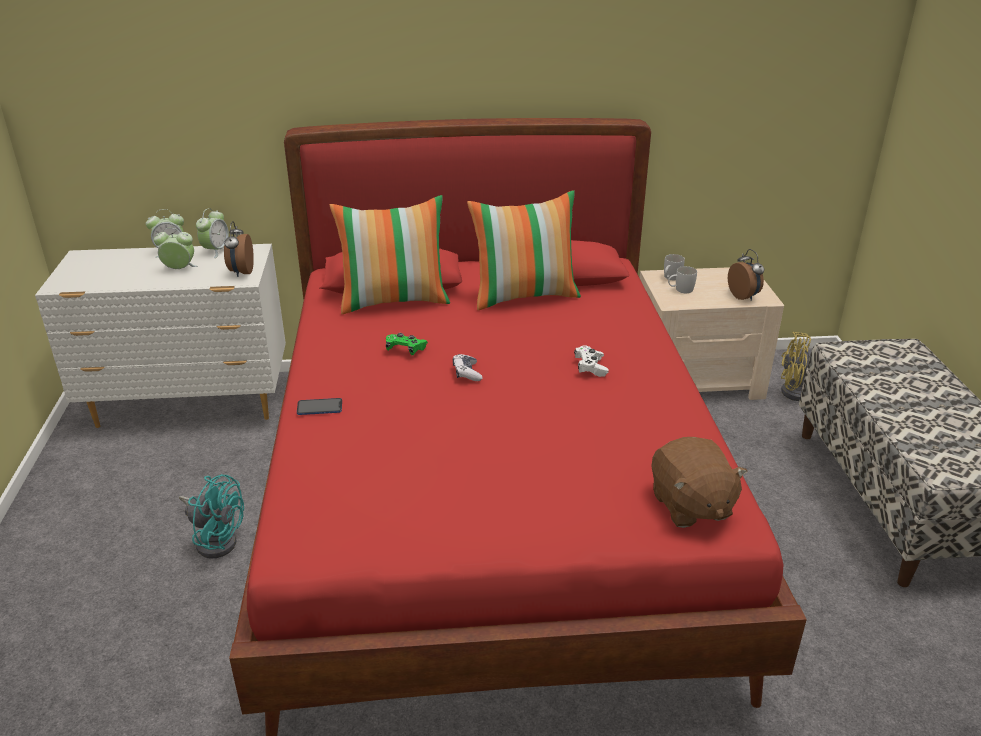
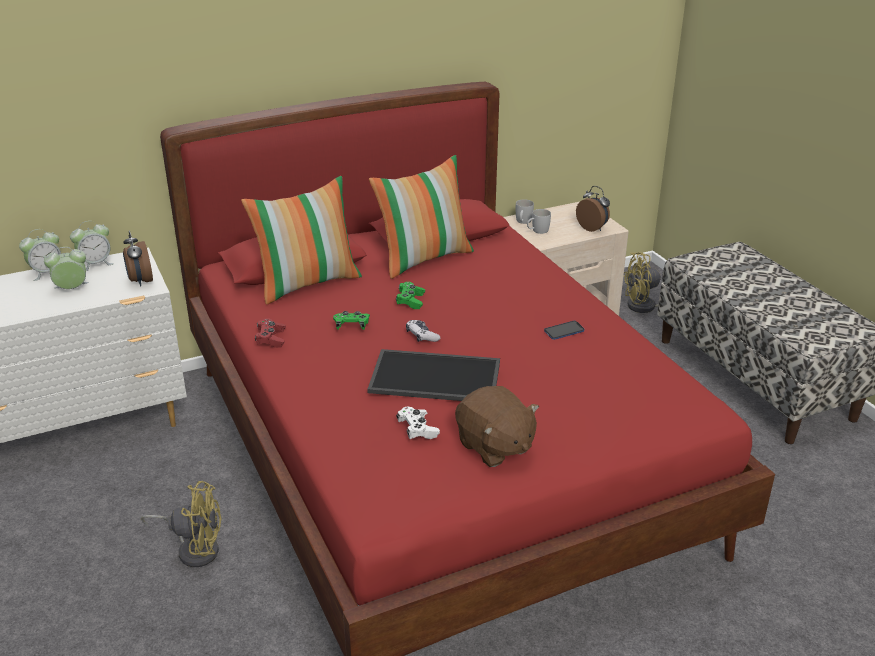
camera: 20 degrees left, 0 degrees up
turquoise fan [179,474,244,559] -> yellow fan [141,481,222,567]
alarm clock [196,208,229,258] -> alarm clock turned 60 degrees clockwise [70,221,114,271]
phone [297,398,342,415] -> phone moved to [544,321,584,340]
white game controller [574,346,609,377] -> white game controller moved to [396,407,440,439]
brown plush toy [651,437,748,528] -> brown plush toy moved to [455,386,539,467]
none -> red game controller [255,318,286,348]
none -> tray [367,349,500,401]
none -> green game controller [396,282,425,309]

